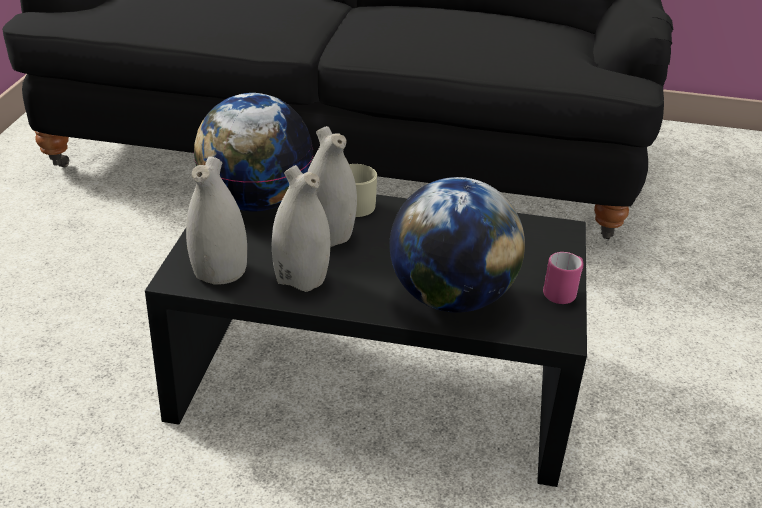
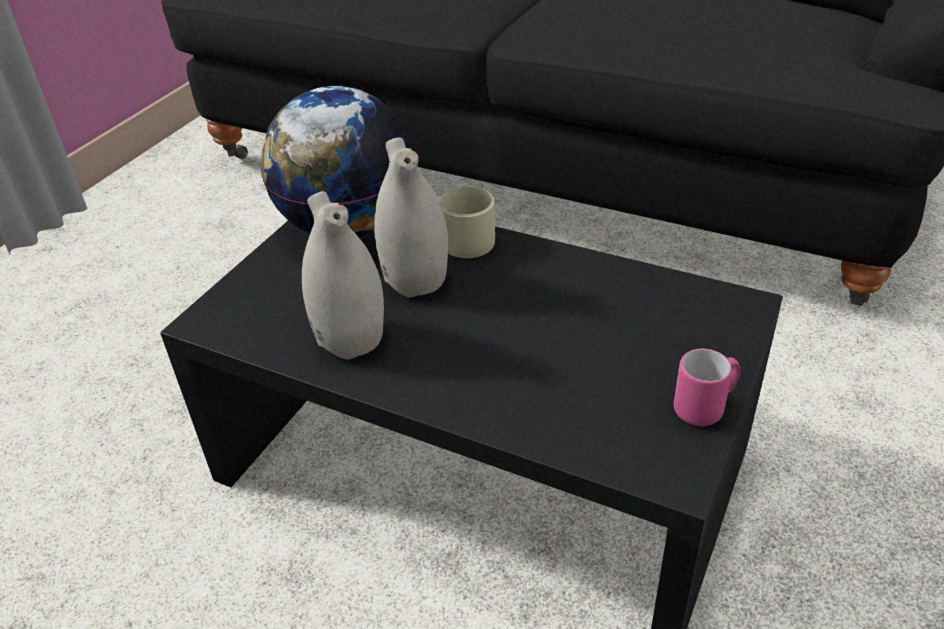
camera: 20 degrees right, 5 degrees up
white vase [186,157,247,285] -> none
globe [390,177,525,313] -> none

